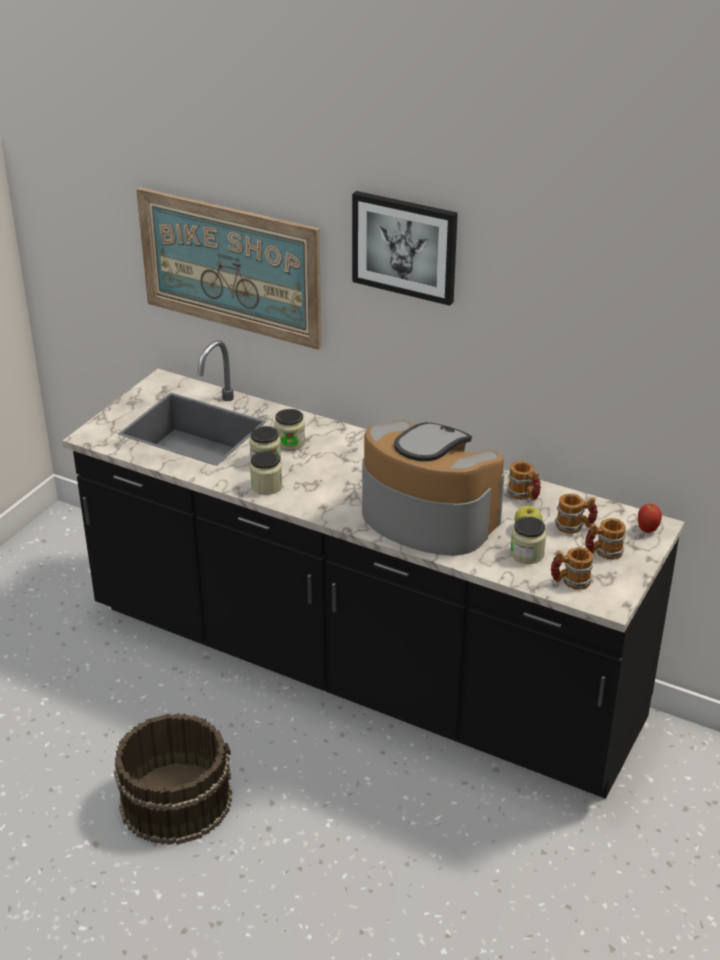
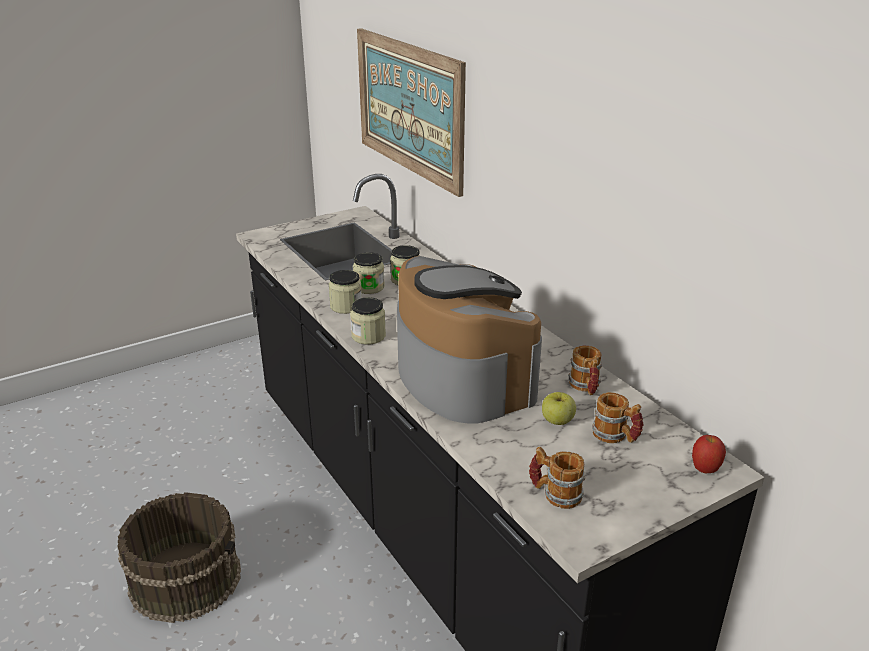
camera: 30 degrees right, 5 degrees down
picture [352,191,458,306] -> none
jar [510,517,546,564] -> jar moved to [350,297,386,345]
mug [585,518,626,560] -> none

